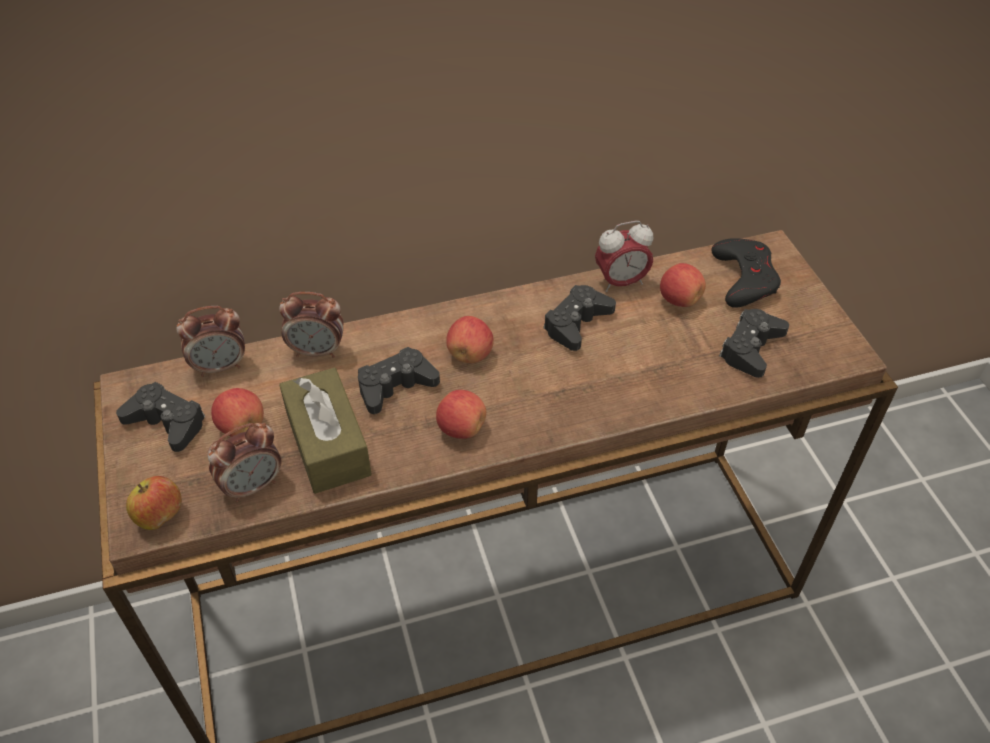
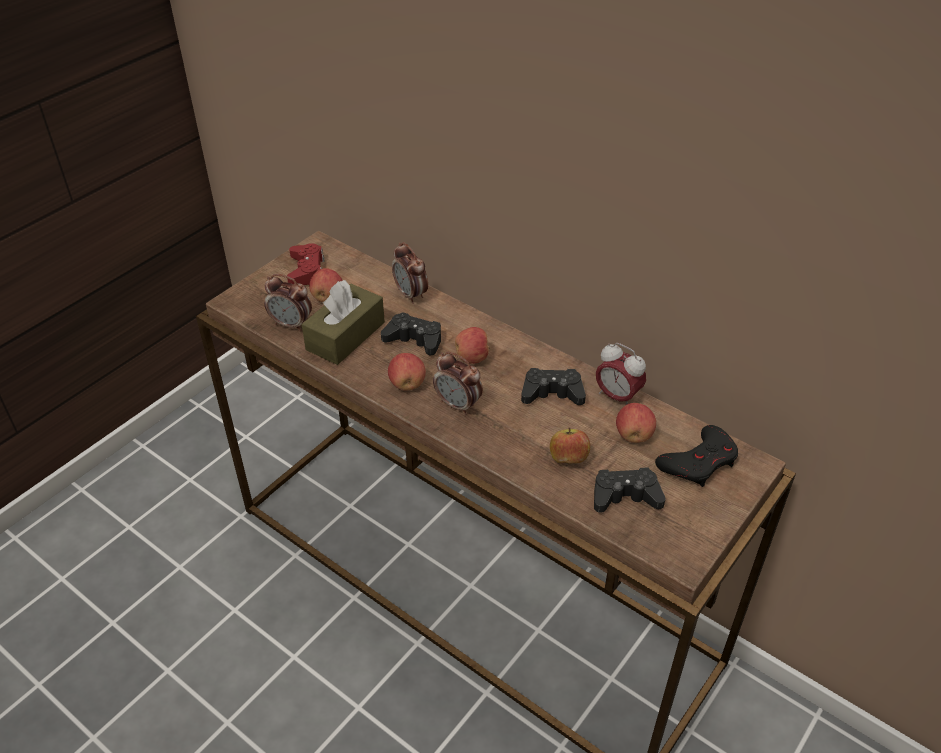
camera: 55 degrees right, 5 degrees down
black game controller [116,382,206,452] -> red game controller [287,243,325,285]
apple [126,476,182,530] -> apple moved to [550,428,590,464]
alarm clock [177,306,245,377] -> alarm clock moved to [433,352,483,415]

